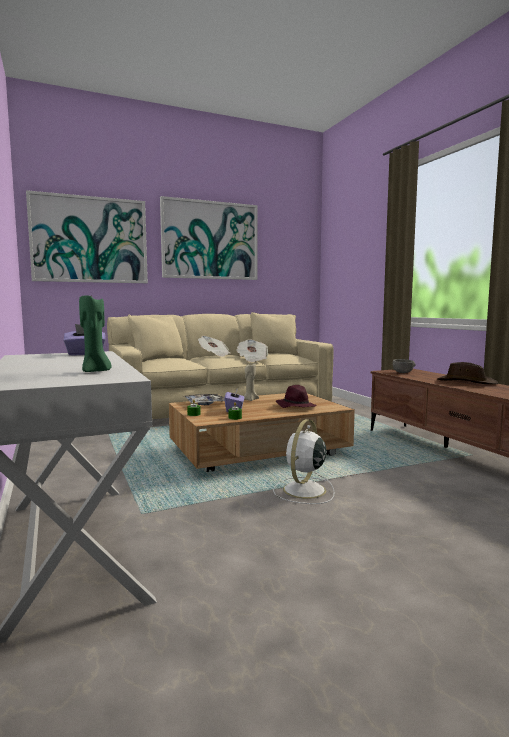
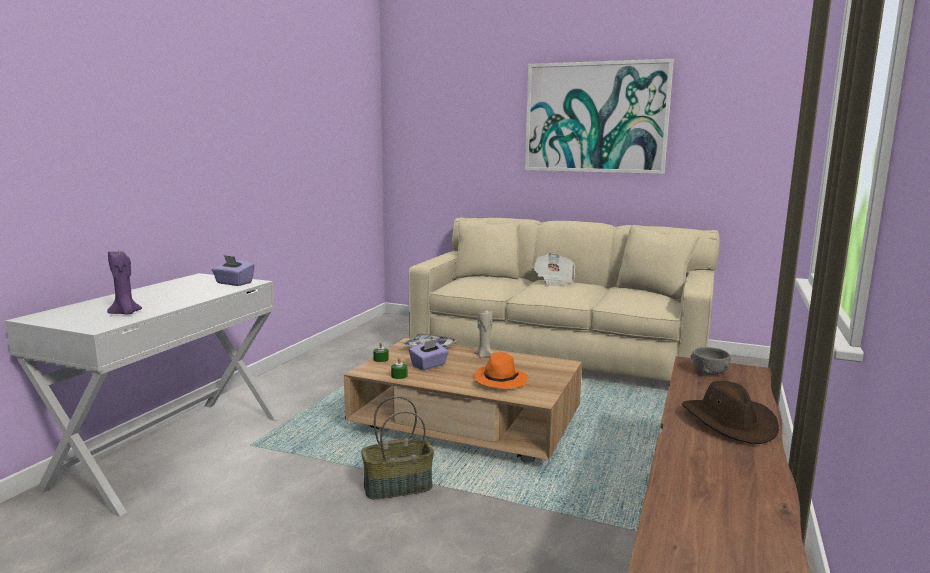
camera: 45 degrees right, 5 degrees up
picture [26,190,148,283] -> none
green candle [79,295,112,372] -> purple candle [107,251,142,314]
newspaper [236,339,268,362] -> none
white fan [273,419,334,504] -> basket [361,396,434,499]
purple hat [276,385,317,408] -> orange hat [474,352,527,389]

